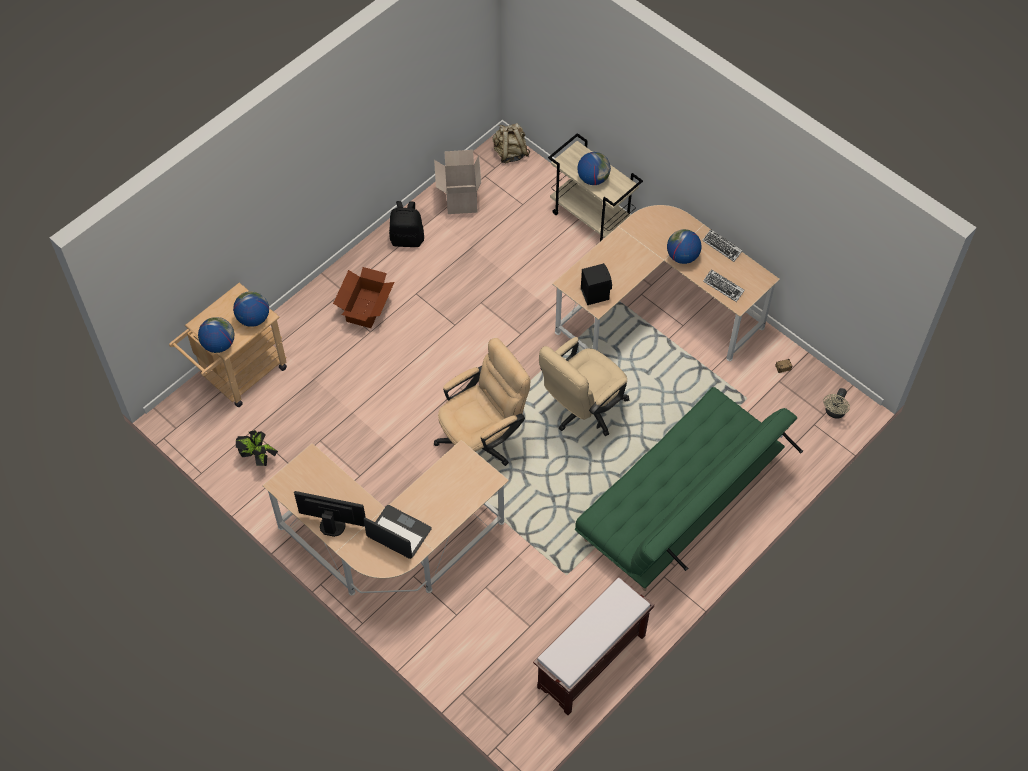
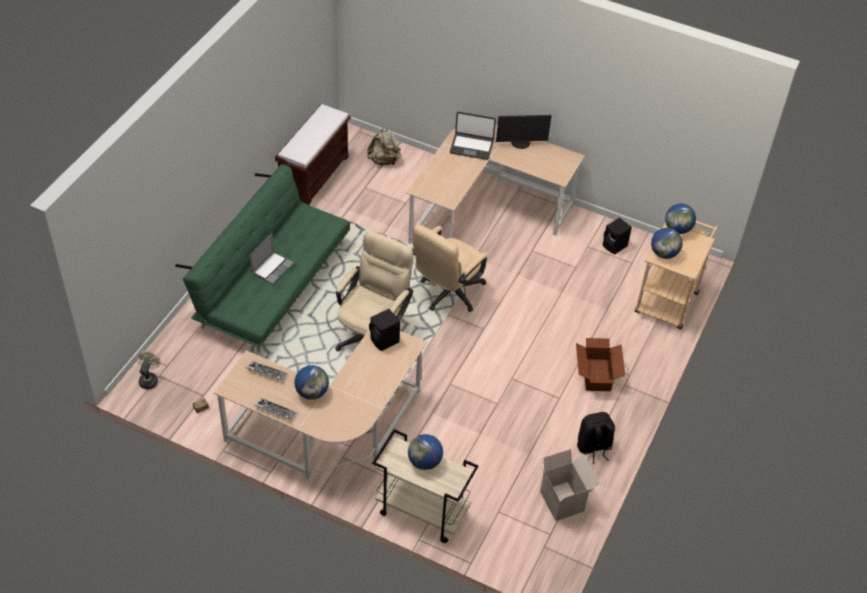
camera: 160 degrees right, 10 degrees down
potted plant [236,430,278,466] -> black speaker [603,217,632,255]
beige backpack [493,123,530,163] -> beige backpack moved to [367,127,401,165]
none -> laptop [250,234,294,284]

